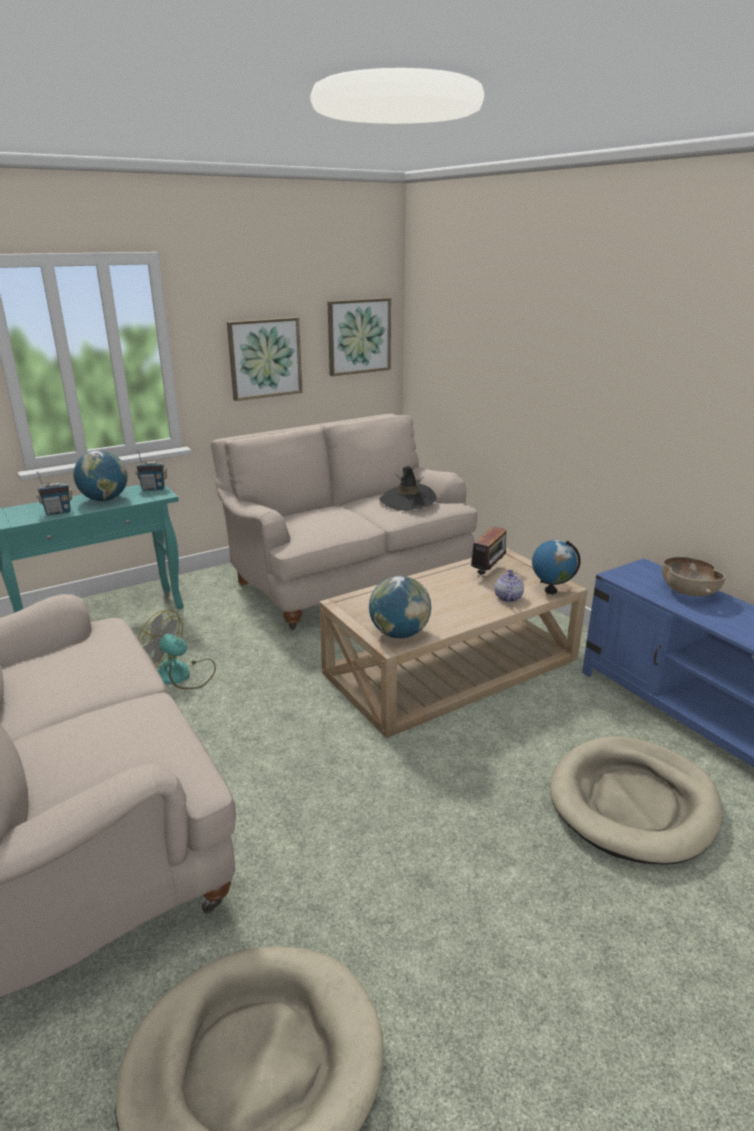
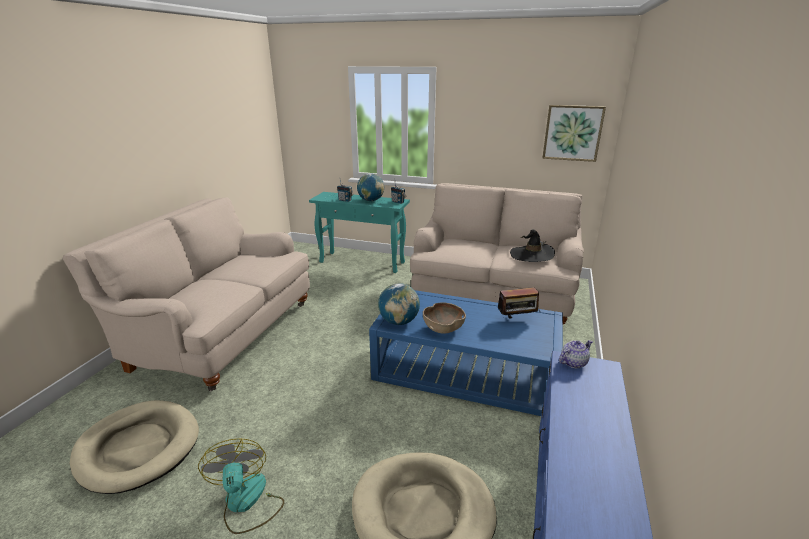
camera: 50 degrees right, 0 degrees up
fan [138,610,216,689] -> fan moved to [198,439,284,534]
picture [227,317,302,401] -> none
beige coffee table [319,548,588,738] -> blue coffee table [369,290,563,416]
teapot [495,569,524,602] -> teapot moved to [559,340,593,368]
globe [532,540,581,594] -> none
brown bowl [662,556,726,597] -> brown bowl moved to [423,303,466,334]

